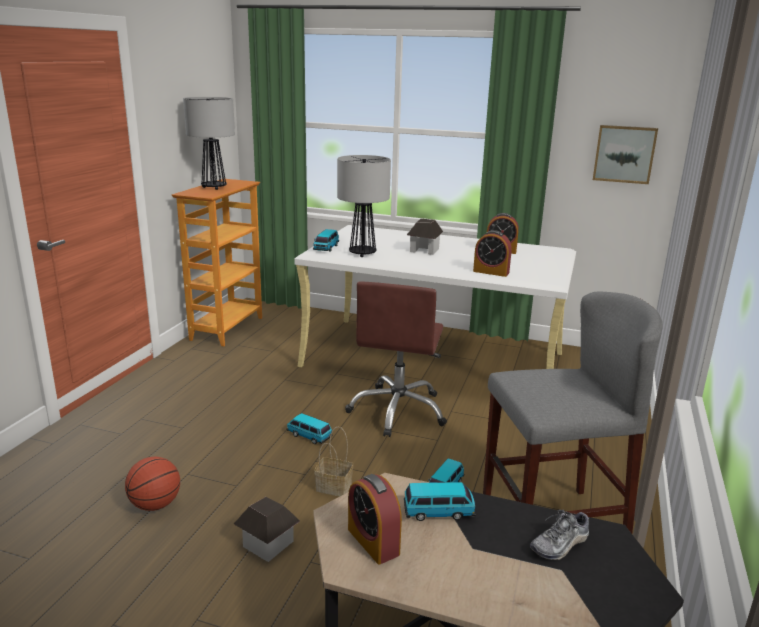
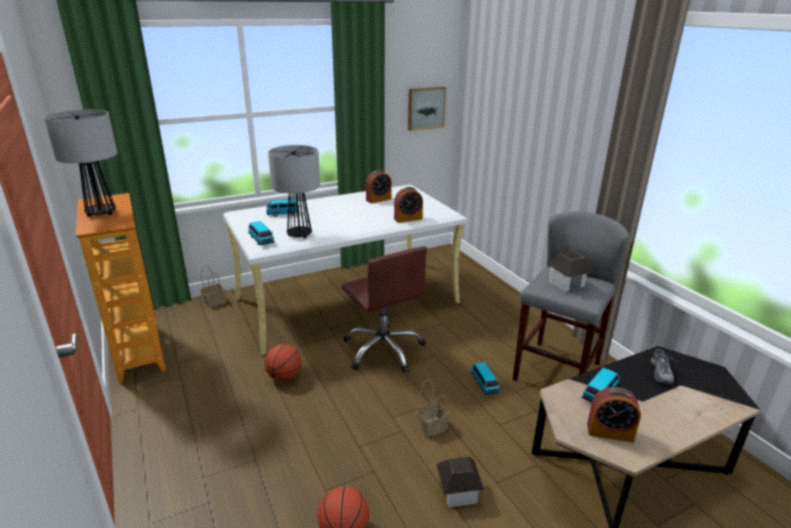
camera: 45 degrees left, 5 degrees up
toy car [286,413,333,444] -> toy car moved to [266,199,297,217]
toy house [407,219,443,255] -> toy house moved to [546,251,593,292]
none -> basket [200,266,225,307]
none -> basketball [264,344,302,381]

